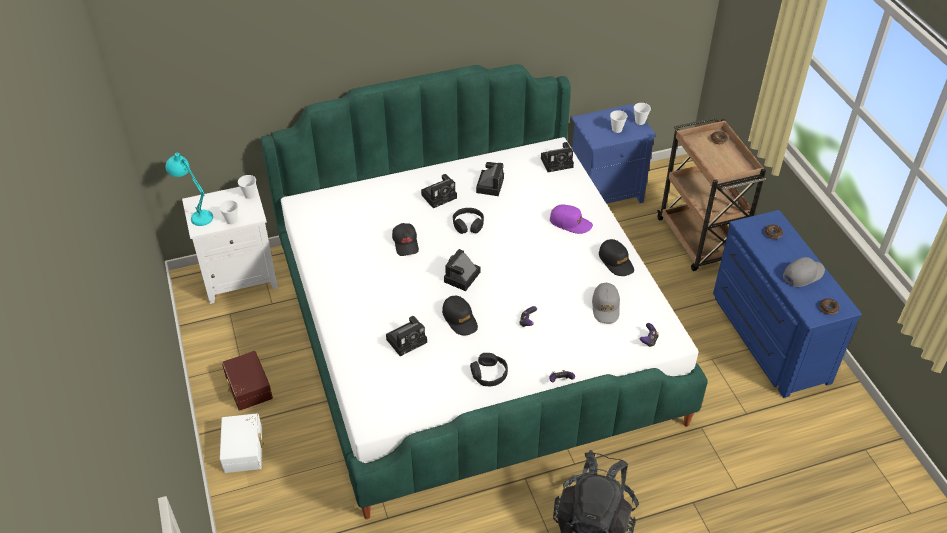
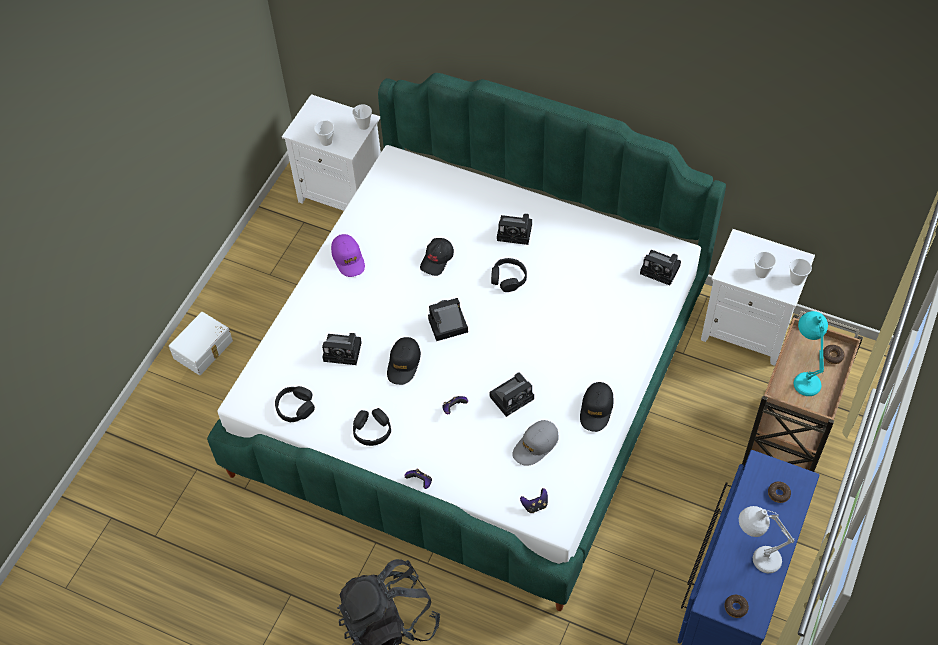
camera: 45 degrees right, 10 degrees up
turquoise table lamp [165,153,213,226] -> turquoise table lamp moved to [794,311,828,396]
brown storage box [222,351,273,411] -> none
camera [476,162,504,196] -> camera moved to [490,372,534,417]
purple cap [550,205,593,234] -> purple cap moved to [331,234,365,277]
blue nightstand [571,104,656,204] -> white nightstand [701,229,815,366]
grey cap [783,257,825,287] -> white table lamp [739,506,795,573]
none -> black headphones [275,386,315,422]

